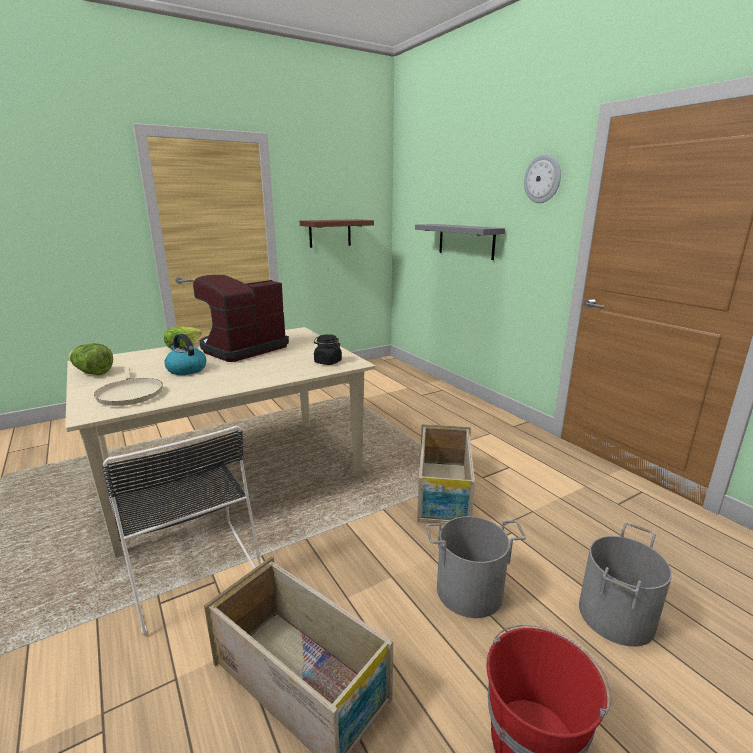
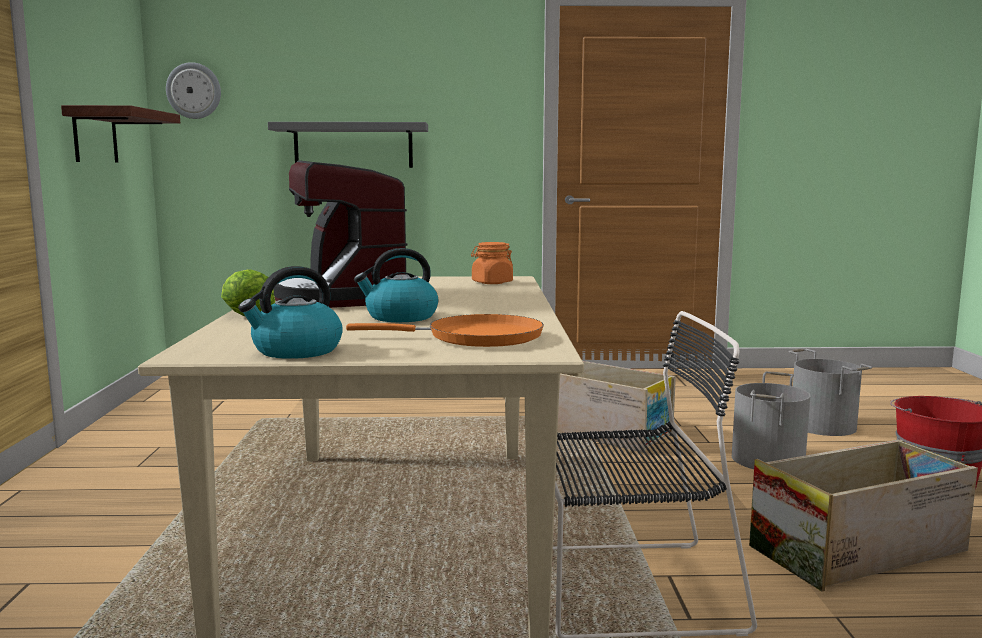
camera: 60 degrees left, 10 degrees down
lettuce [69,343,113,375] -> kettle [238,266,343,359]
beige frying pan [94,367,163,406] -> orange frying pan [346,314,544,347]
black jar [314,334,342,365] -> orange jar [471,242,513,284]
wall clock [524,154,561,203] -> wall clock moved to [166,62,221,119]

